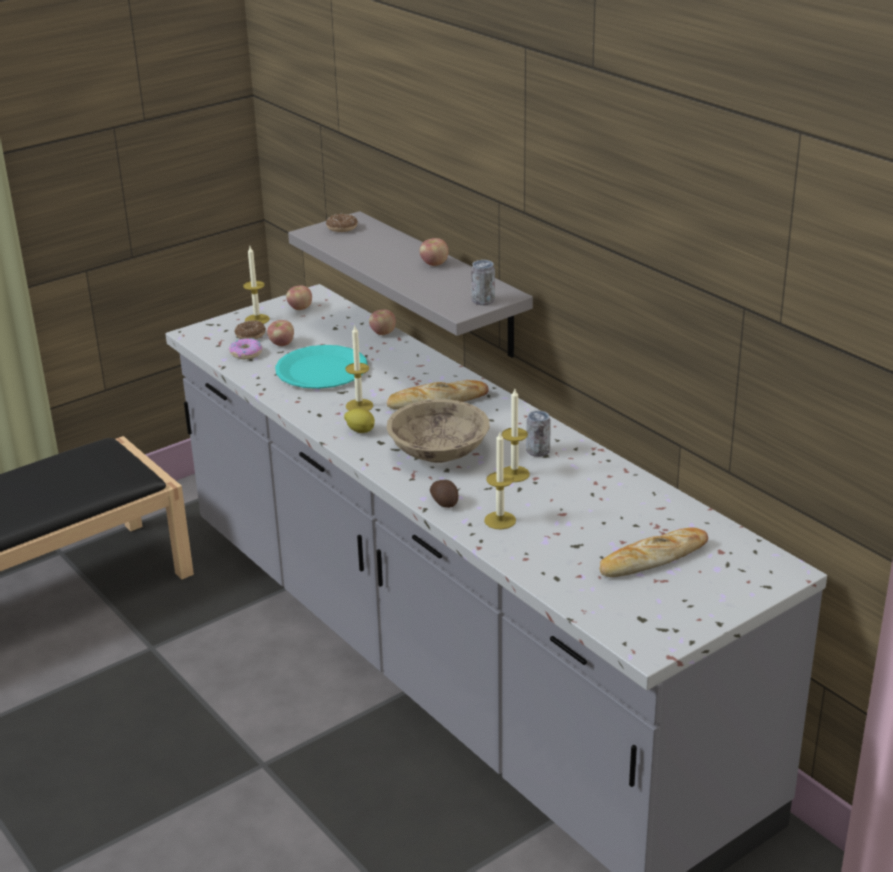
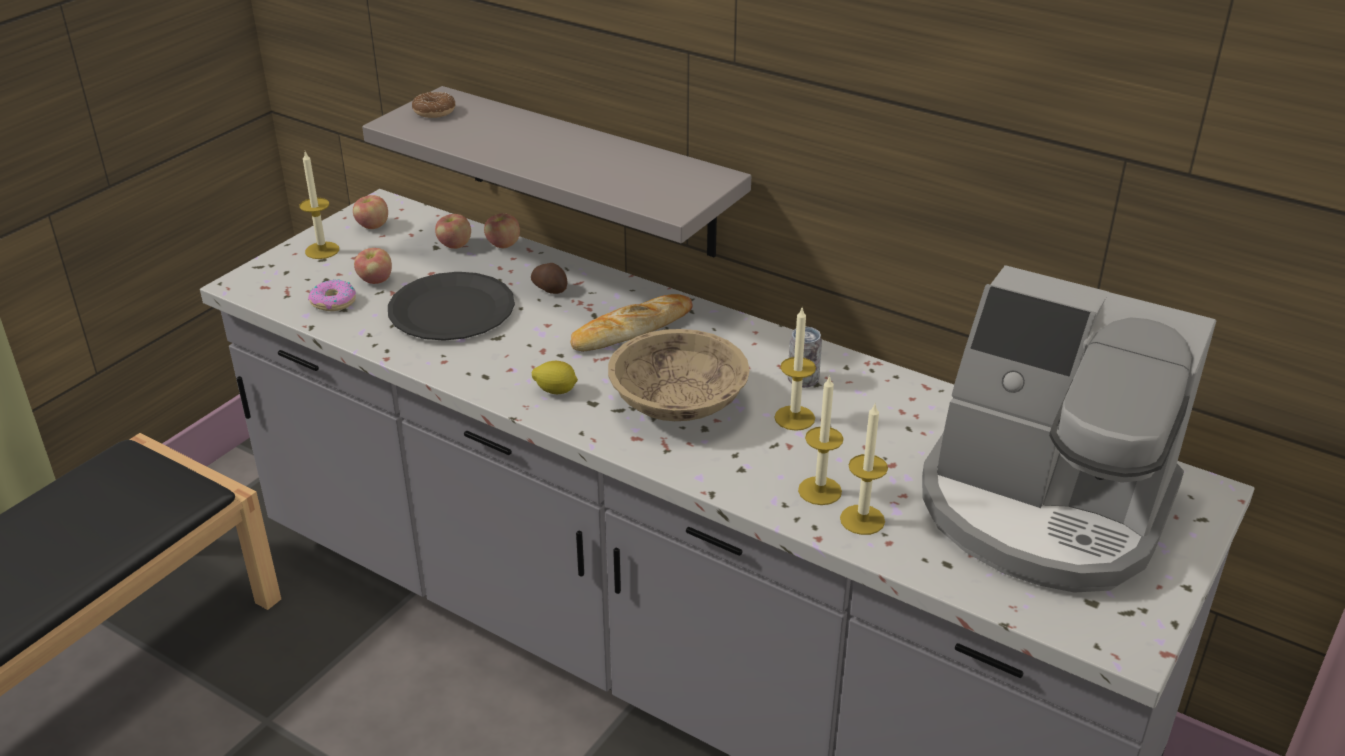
camera: 20 degrees left, 5 degrees up
donut [234,320,266,339] -> none
turquoise plate [275,345,368,389] -> black plate [388,272,515,341]
candle [345,326,373,411] -> candle moved to [840,402,888,535]
apple [420,238,448,266] -> apple moved to [435,214,471,249]
potato [430,480,458,508] -> potato moved to [531,263,568,294]
can [471,260,495,305] -> none
bread [600,528,708,577] -> coffee machine [922,265,1216,593]

